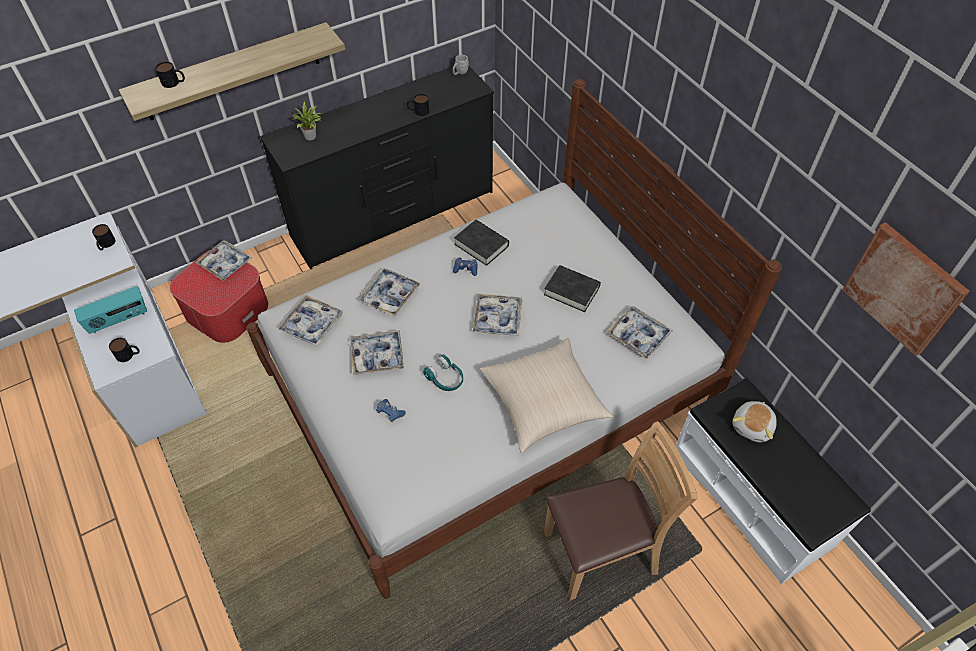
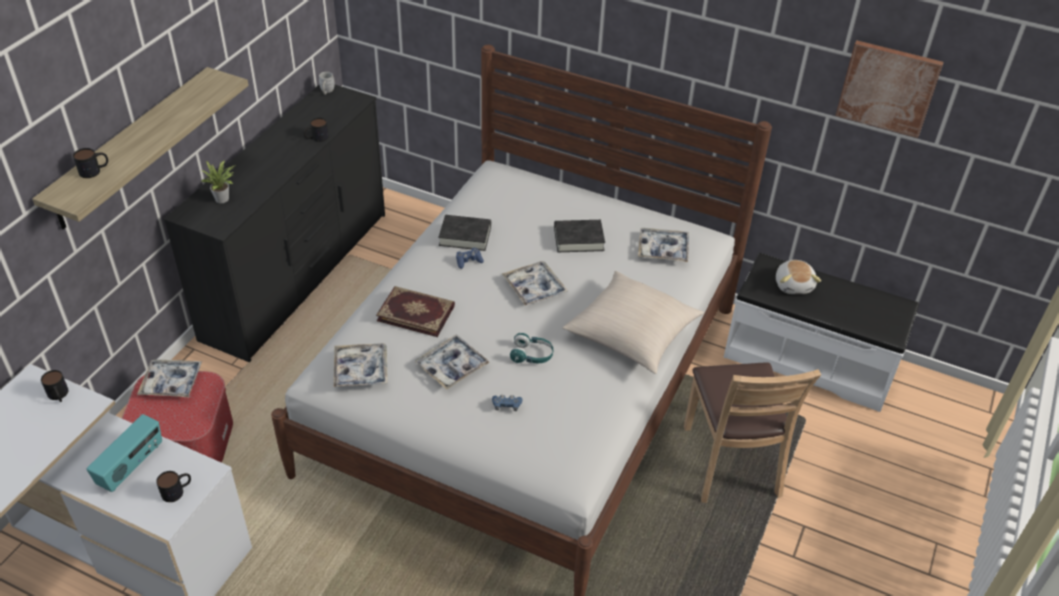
camera: 35 degrees left, 10 degrees down
tray [358,267,420,316] -> book [376,286,455,337]
brown chair [544,421,698,600] -> brown chair turned 135 degrees clockwise [684,362,821,503]

